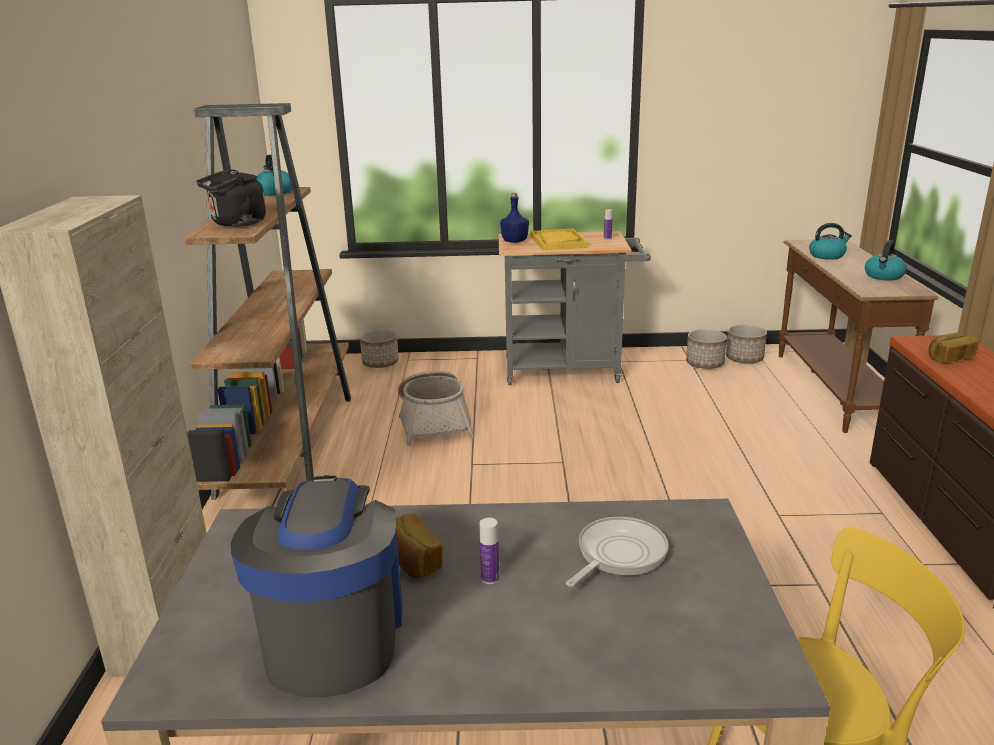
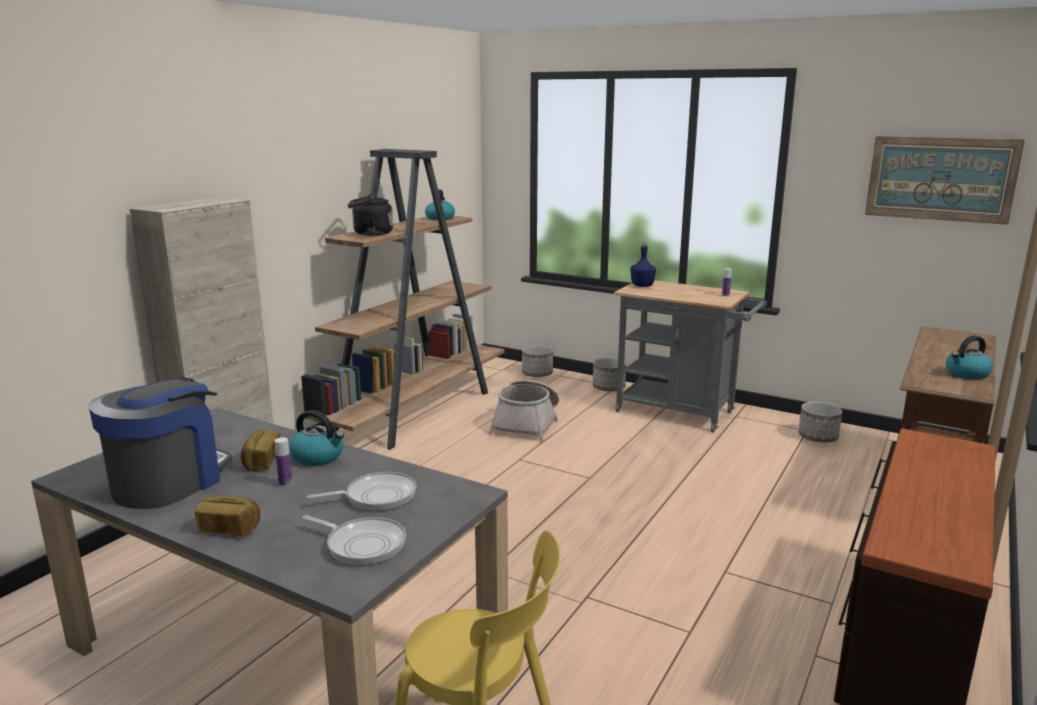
camera: 30 degrees right, 5 degrees down
yellow tray [531,228,588,250] -> none
planter [726,324,767,363] -> planter moved to [593,358,626,391]
kettle [809,223,852,260] -> kettle moved to [289,410,344,466]
bread [929,333,979,363] -> bread moved to [195,495,260,536]
none -> frying pan [302,515,406,566]
none -> picture [865,136,1025,225]

